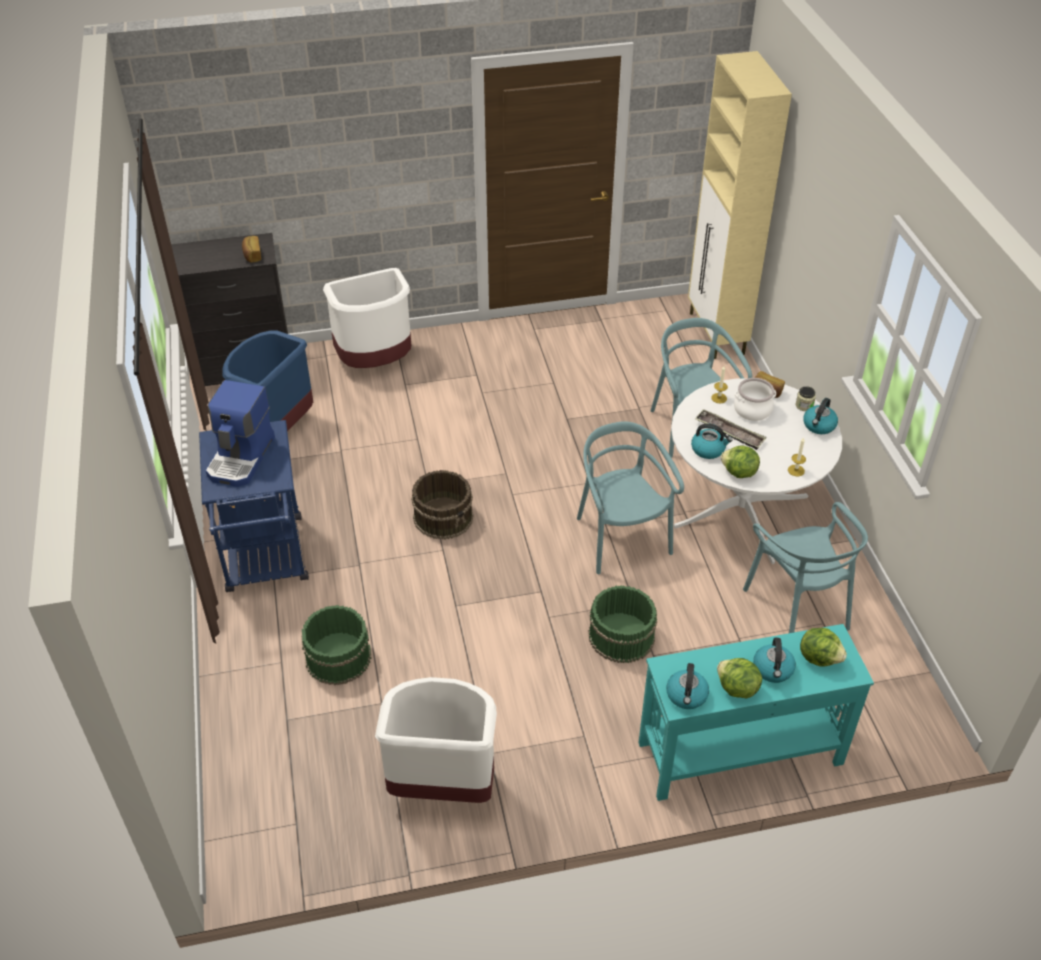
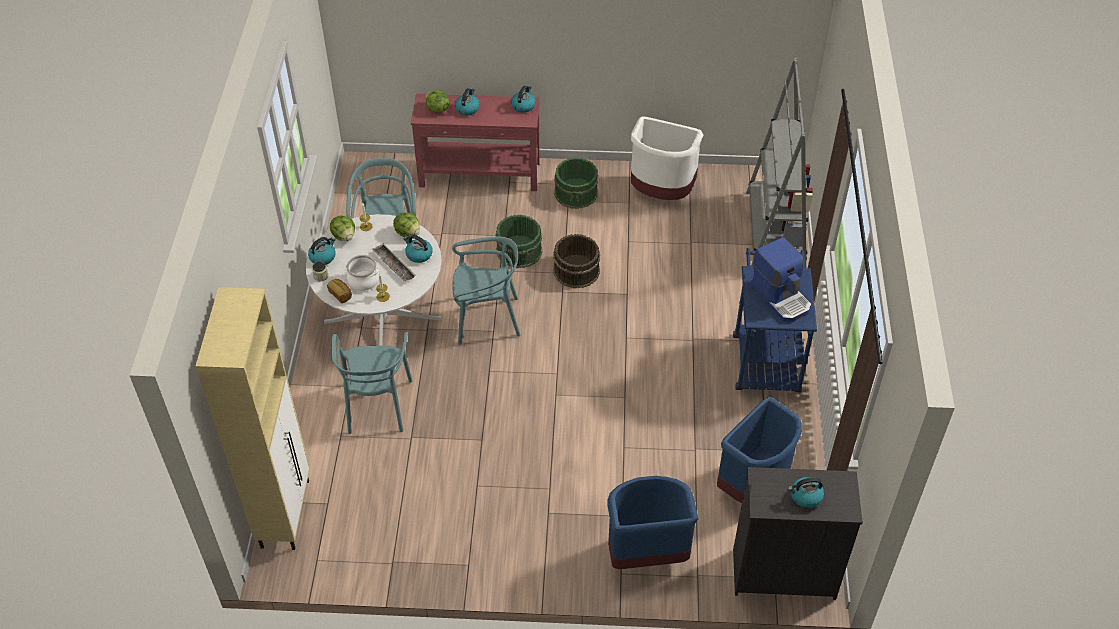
camera: 165 degrees left, 5 degrees up
coffee machine [206,380,275,487] -> coffee machine turned 120 degrees clockwise [750,237,811,323]
bread [242,236,261,262] -> none
green bucket [301,605,372,685] -> green bucket moved to [554,158,598,209]
white trash can [323,268,411,368] -> blue trash can [607,476,699,569]
brown bucket [411,470,474,539] -> brown bucket moved to [553,234,600,288]
turquoise chair [577,421,684,574] -> turquoise chair turned 90 degrees counterclockwise [452,237,520,345]
turquoise console table [638,624,874,801] -> red console table [411,94,540,191]
lettuce [717,658,762,699] -> lettuce moved to [330,216,355,241]
none -> grey bookcase [746,58,813,268]
none -> kettle [788,477,824,508]

